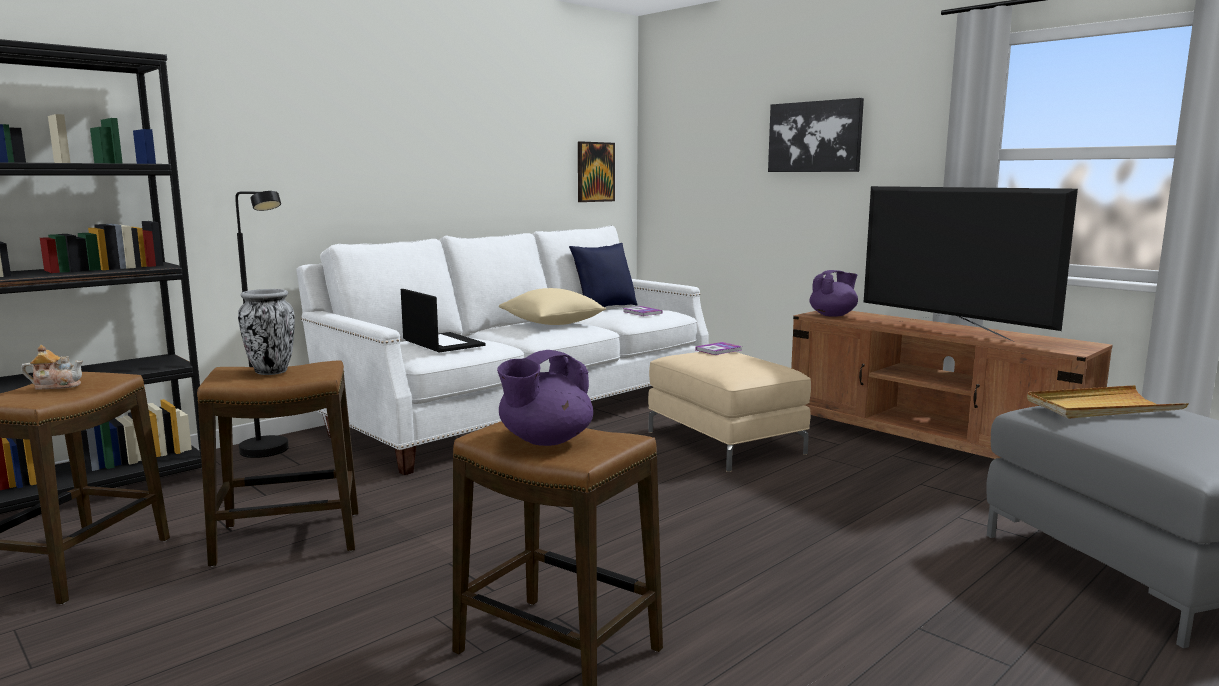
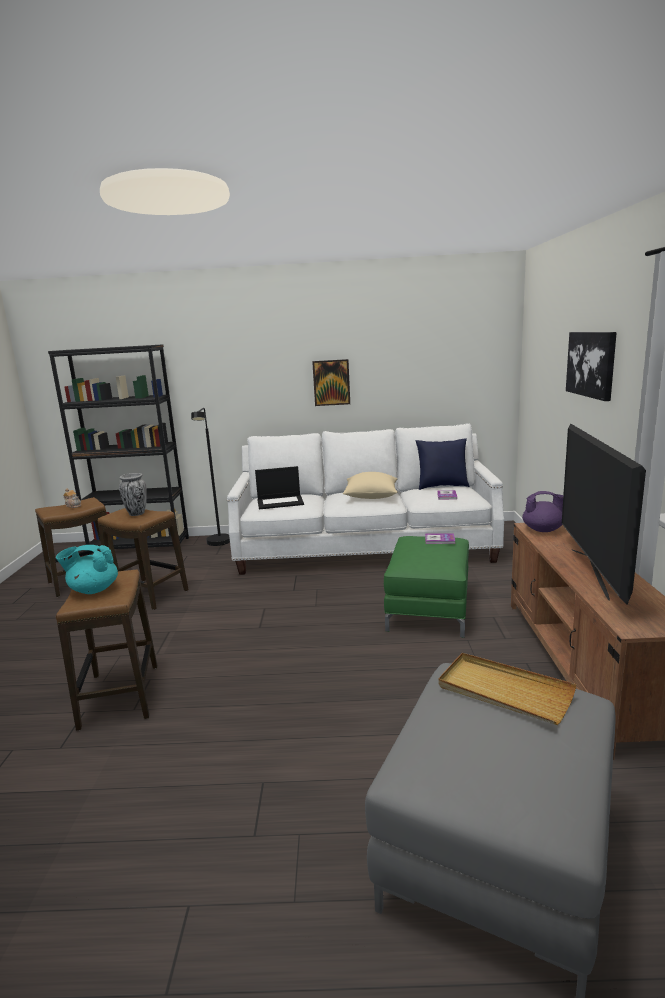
camera: 45 degrees right, 5 degrees up
laptop [401,289,486,353] -> laptop turned 75 degrees clockwise [255,466,304,510]
purple teapot [497,350,593,446] -> turquoise teapot [56,545,118,594]
picture [578,141,615,202] -> picture moved to [312,359,350,406]
beige ottoman [648,352,811,472] -> green ottoman [384,536,469,638]

